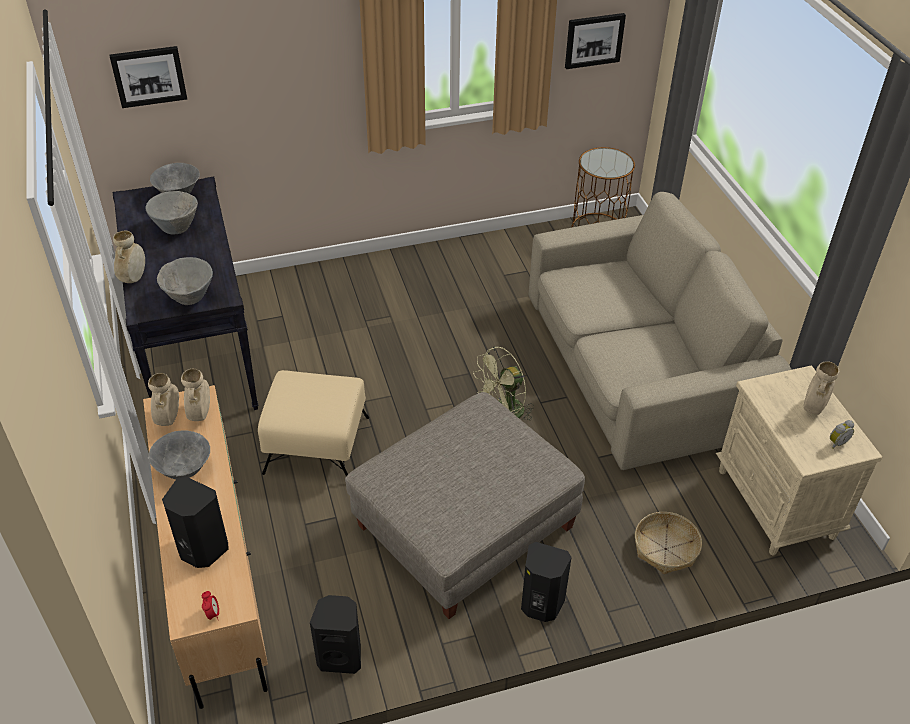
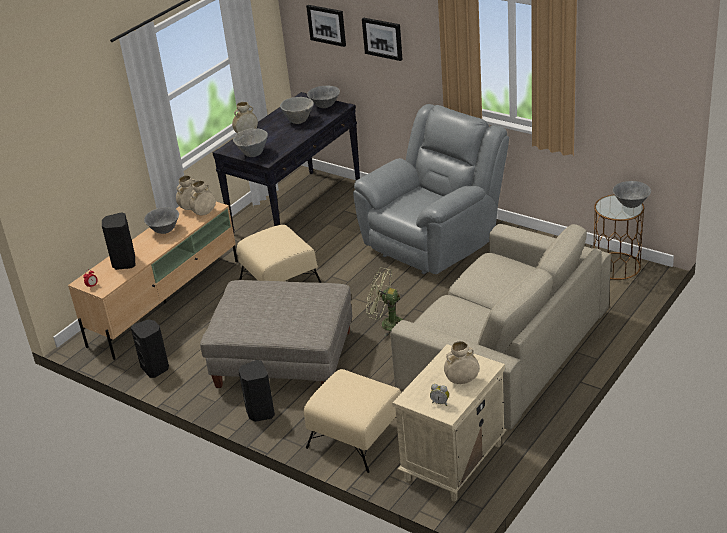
camera: 55 degrees right, 10 degrees down
picture [565,13,626,69] -> picture moved to [362,17,403,61]
basket [635,512,702,574] -> beige ottoman [304,369,401,473]
none -> grey armchair [353,104,509,274]
none -> grey bowl [613,181,651,208]

